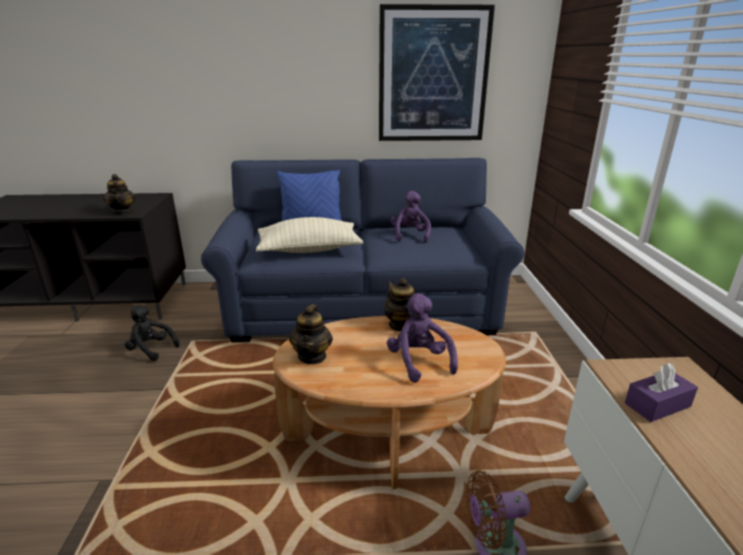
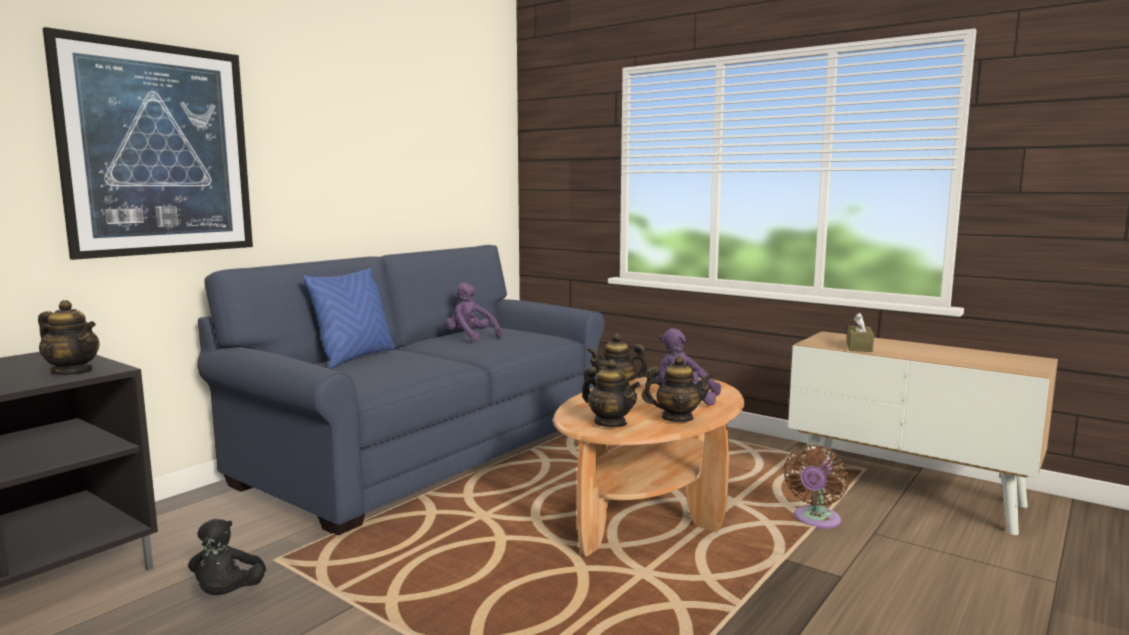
camera: 50 degrees left, 15 degrees down
black plush toy [124,305,180,361] -> black plush toy turned 75 degrees counterclockwise [188,519,266,595]
beige pillow [256,217,364,253] -> none
picture [379,4,495,141] -> picture moved to [43,27,253,260]
purple tissue box [625,363,698,422] -> brown tissue box [846,313,874,352]
none -> teapot [642,356,714,422]

